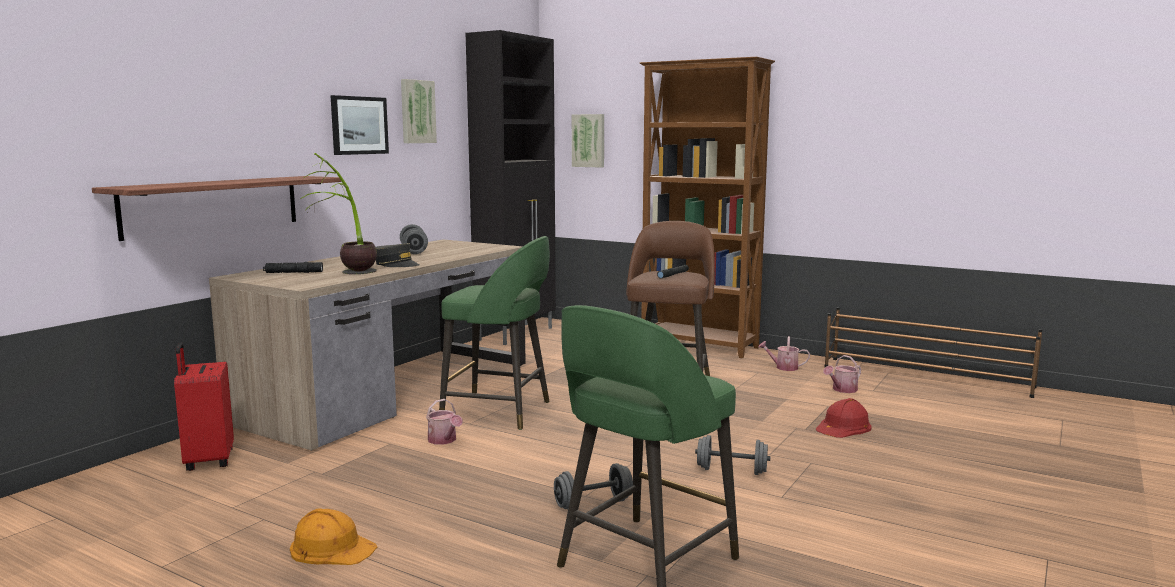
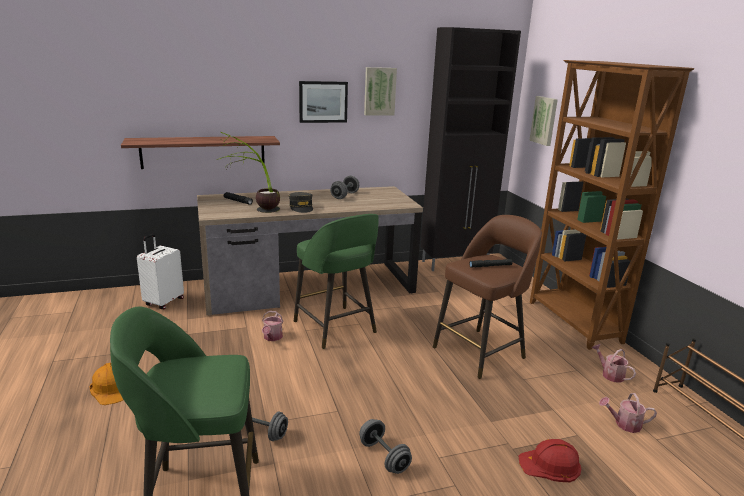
camera: 40 degrees right, 10 degrees up
red suitcase [174,342,234,471] -> white suitcase [137,234,184,309]

